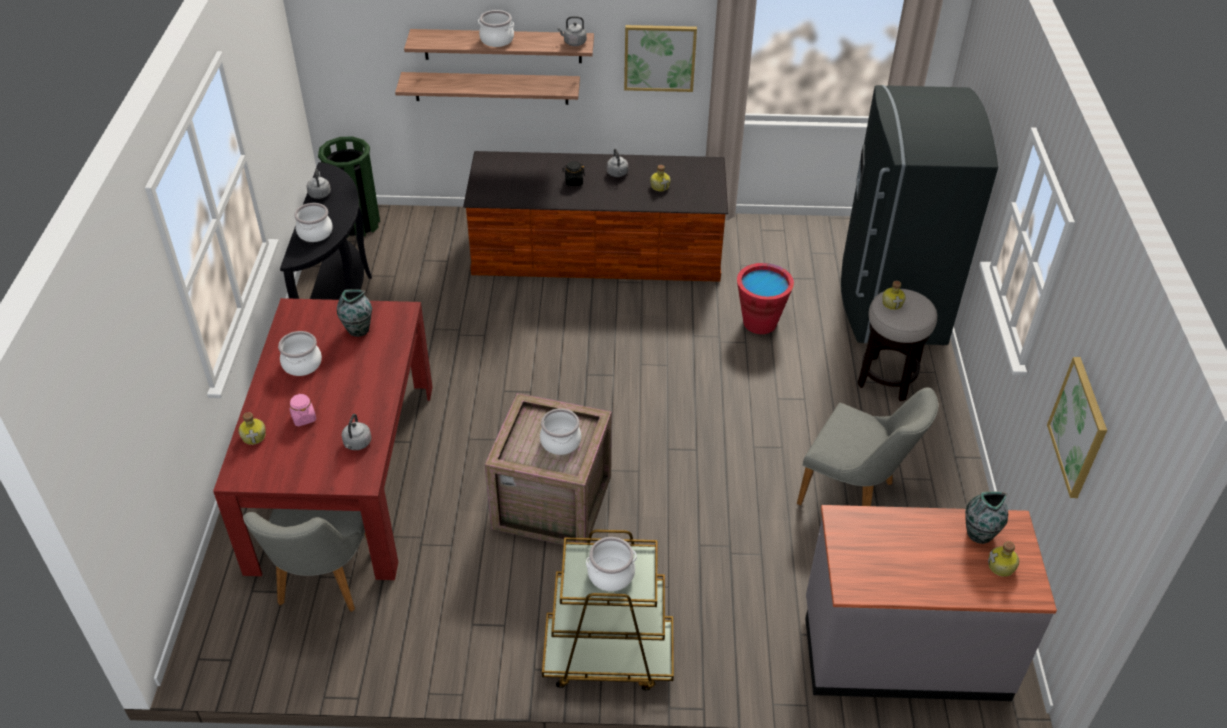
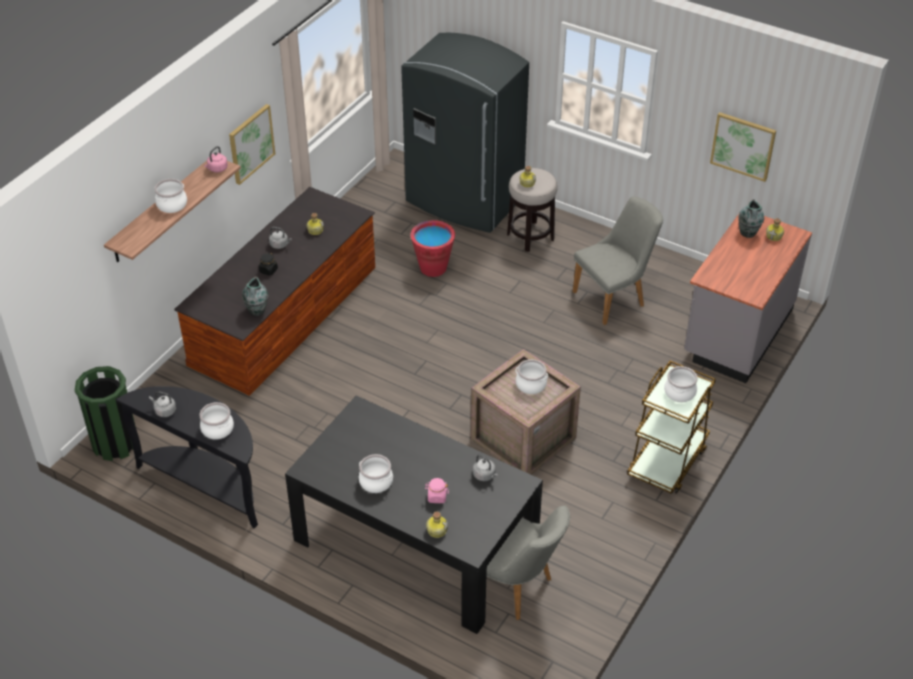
camera: 60 degrees left, 0 degrees up
red dining table [213,298,433,580] -> black dining table [285,396,543,634]
vase [337,289,372,337] -> vase moved to [242,277,269,316]
shelf [395,72,580,105] -> none
grey kettle [557,16,587,46] -> pink kettle [204,146,228,173]

